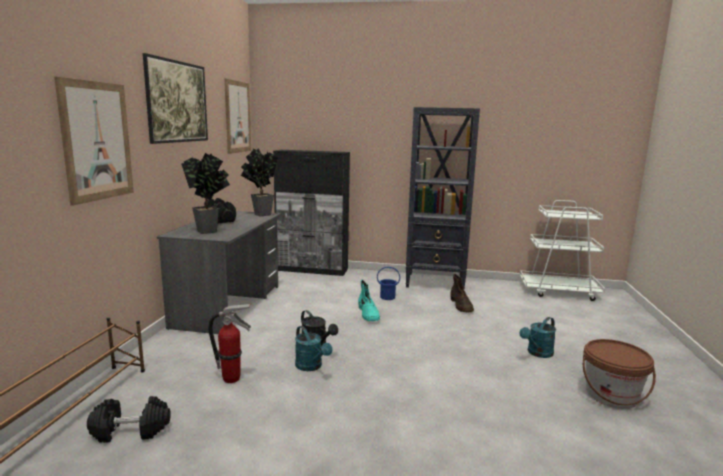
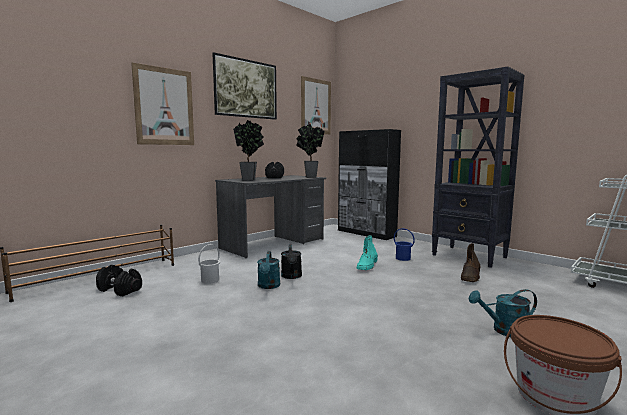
camera: 35 degrees right, 5 degrees down
fire extinguisher [208,304,251,383] -> white bucket [198,244,220,284]

